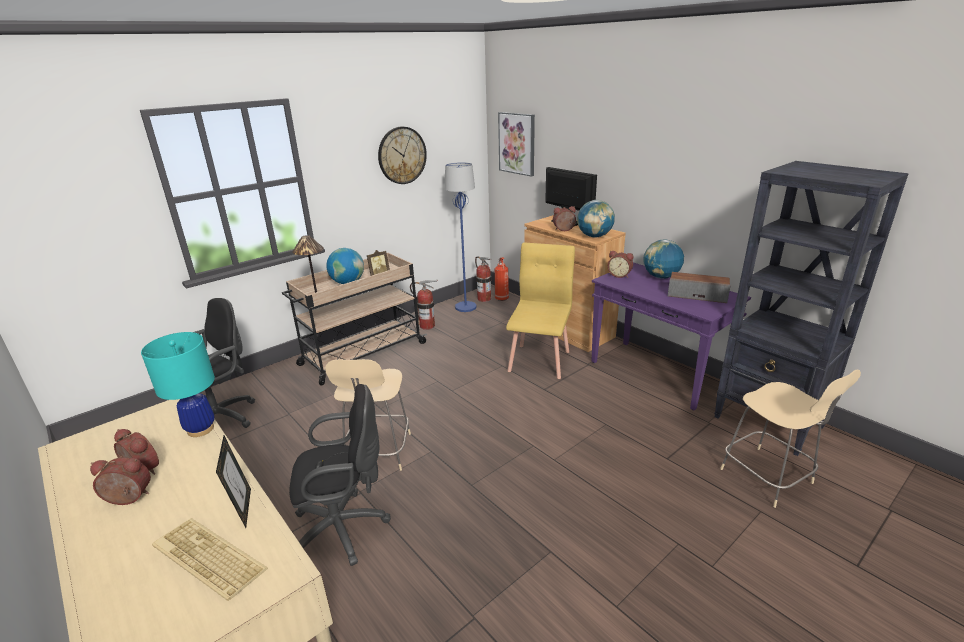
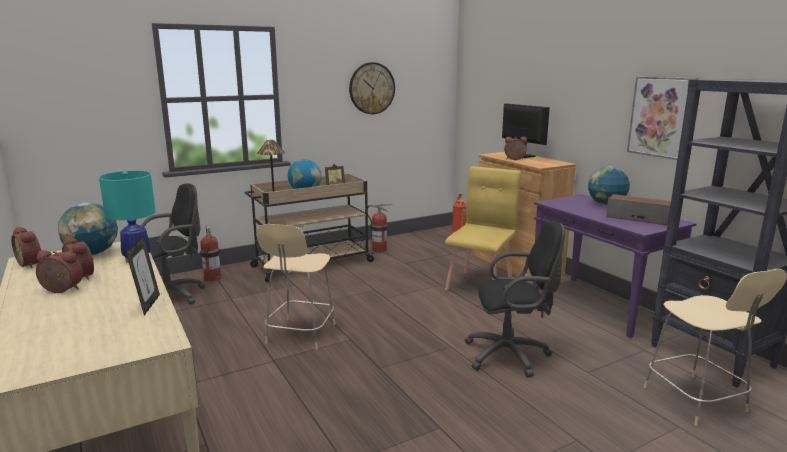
camera: 10 degrees right, 10 degrees down
keyboard [152,518,268,601] -> none
black office chair [289,384,391,566] -> black office chair moved to [464,221,565,378]
blue floor lamp [445,162,476,312] -> none
fire extinguisher [475,256,492,302] -> fire extinguisher moved to [200,225,221,282]
picture [498,112,535,177] -> picture moved to [627,77,699,160]
globe [577,200,615,237] -> globe moved to [58,203,118,255]
alarm clock [608,251,633,278] -> alarm clock moved to [11,227,41,268]

